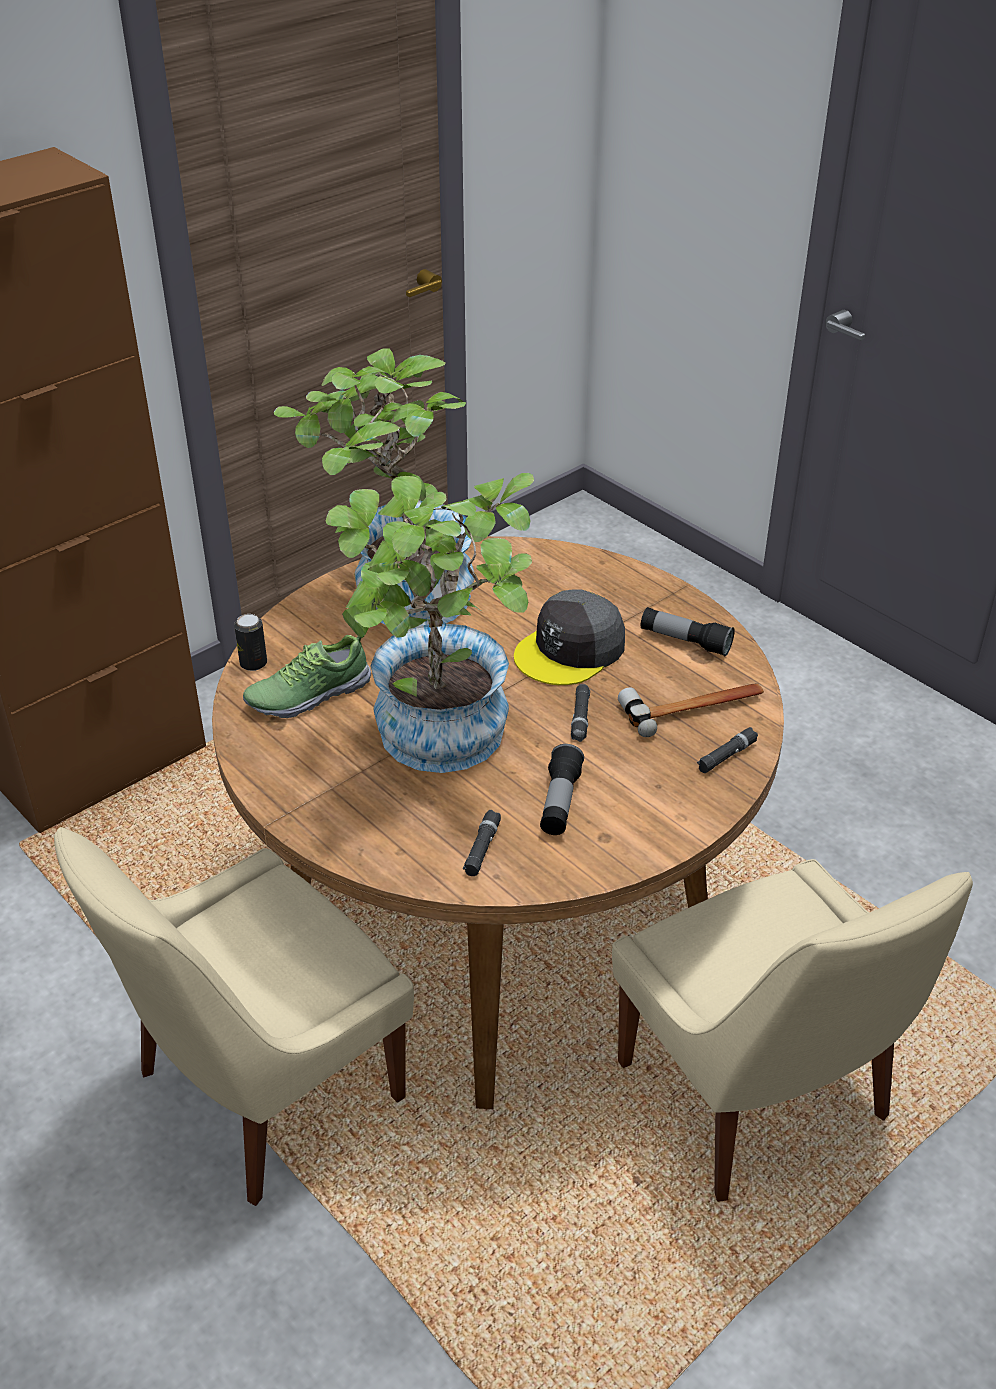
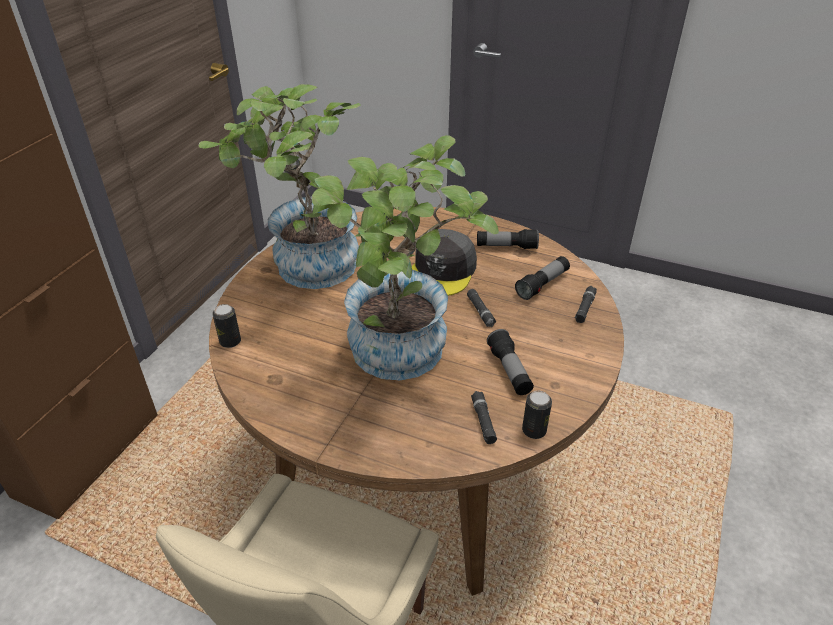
camera: 25 degrees left, 0 degrees up
shoe [243,635,371,718] -> none
beige chair [612,859,973,1202] -> none
hammer [618,683,764,737] -> flashlight [515,256,570,300]
none -> can [522,391,552,439]

